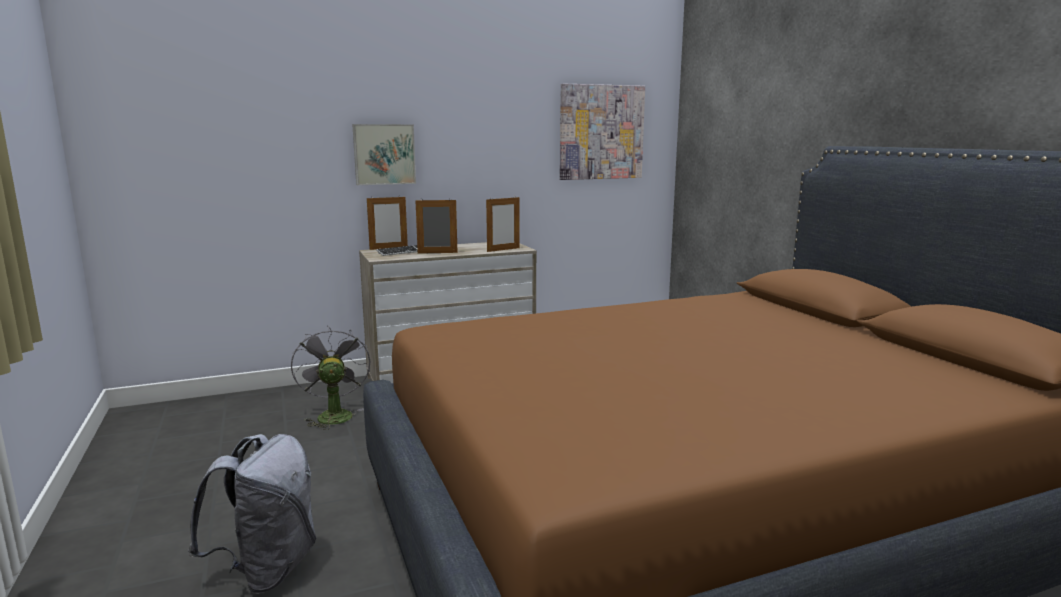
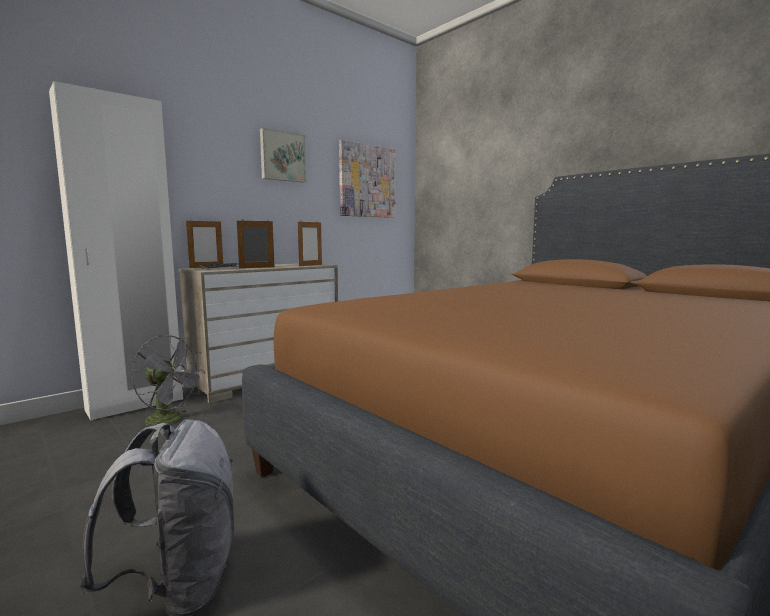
camera: 20 degrees left, 5 degrees down
grey fan [291,325,371,430] -> grey fan turned 150 degrees clockwise [132,335,205,426]
picture [352,124,416,185] -> picture moved to [260,128,306,183]
none -> white wardrobe [49,81,183,421]

